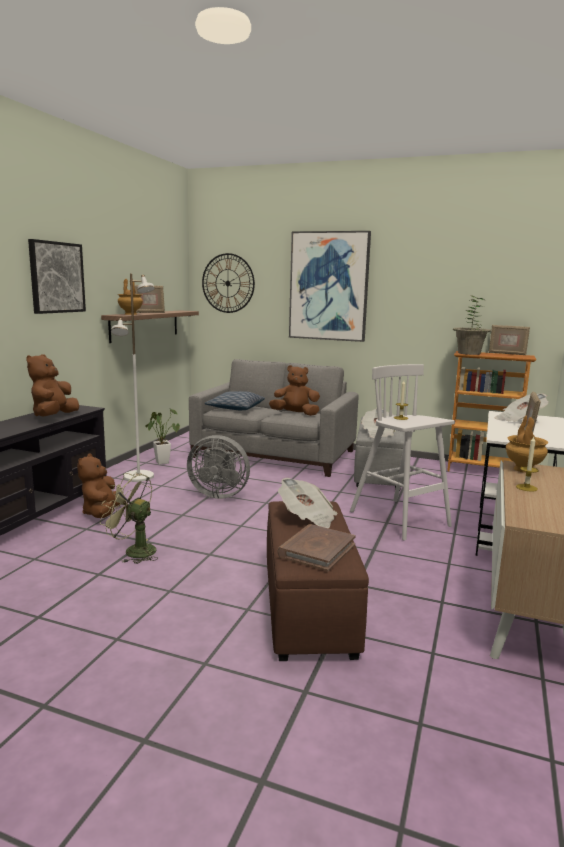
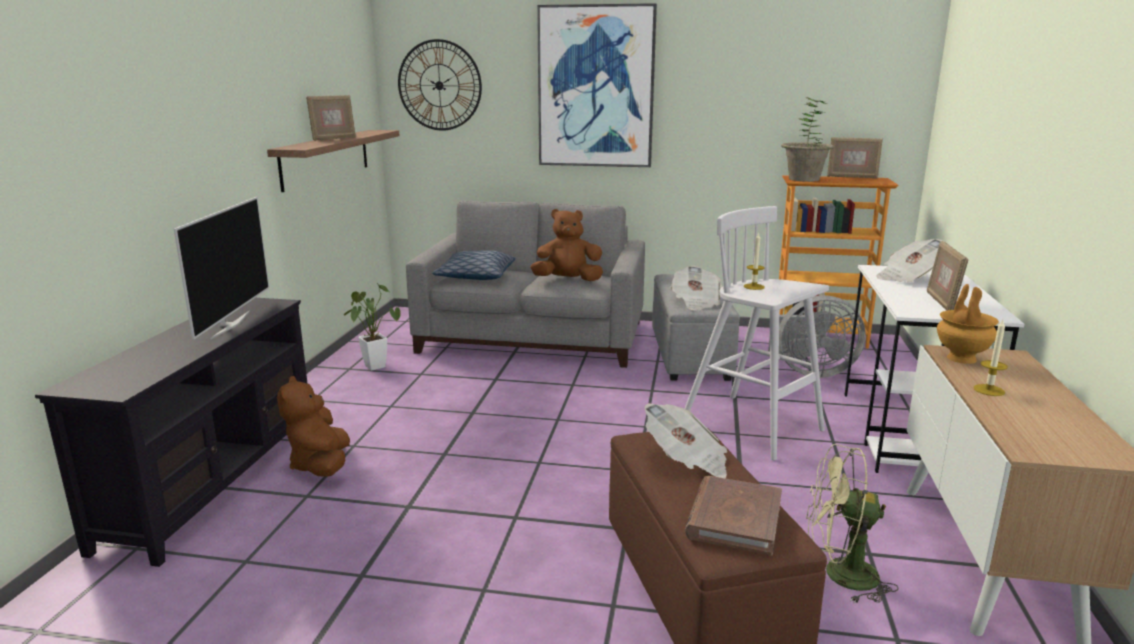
camera: 10 degrees left, 5 degrees up
brown plush toy [26,354,79,417] -> television [174,197,269,340]
picture [28,239,86,314] -> none
green fan [100,473,158,564] -> green fan moved to [806,444,899,603]
white floor lamp [111,274,155,482] -> none
brown vase [118,279,143,315] -> none
grey fan [187,435,250,499] -> grey fan moved to [768,295,866,378]

